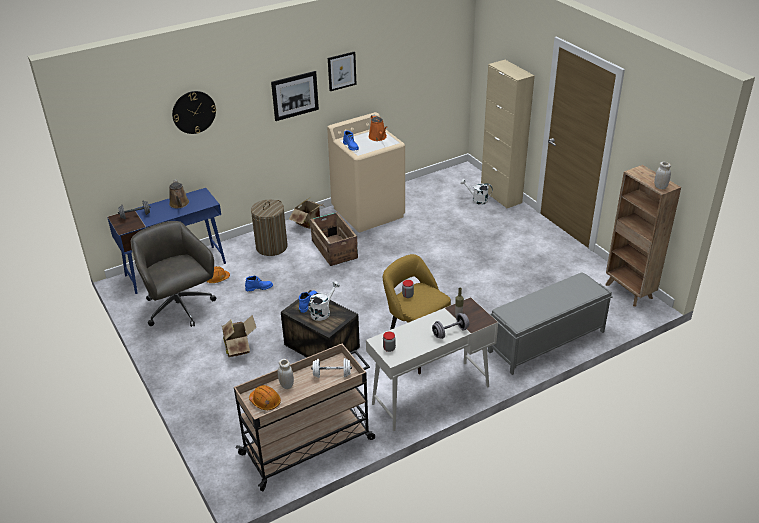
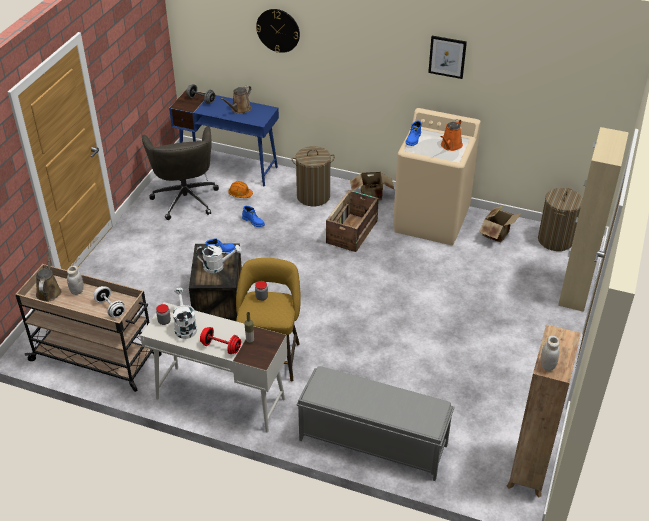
camera: 50 degrees right, 5 degrees up
grey office chair [131,221,216,327] -> grey office chair turned 150 degrees clockwise [142,126,219,220]
cardboard box [222,315,256,357] -> cardboard box moved to [479,206,522,243]
orange hard hat [249,385,281,410] -> brown watering can [36,246,62,302]
picture [271,71,319,121] -> none
grey dumbbell [432,313,469,339] -> red dumbbell [200,327,241,354]
white watering can [460,179,493,205] -> white watering can moved to [173,288,197,339]
none -> laundry basket [538,188,583,251]

